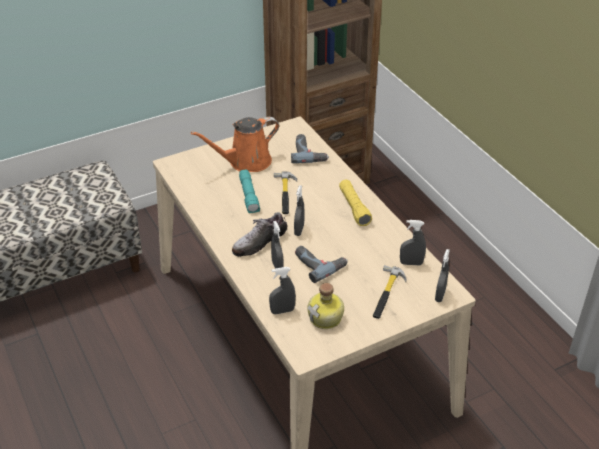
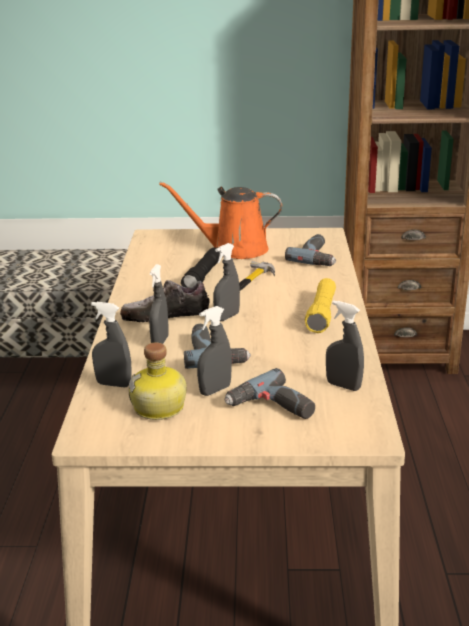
camera: 30 degrees right, 15 degrees down
turquoise flashlight [239,170,260,213] -> black flashlight [181,247,220,287]
hammer [373,265,407,319] -> power drill [225,368,315,419]
grey spray bottle [435,249,450,302] -> grey spray bottle moved to [197,306,232,396]

